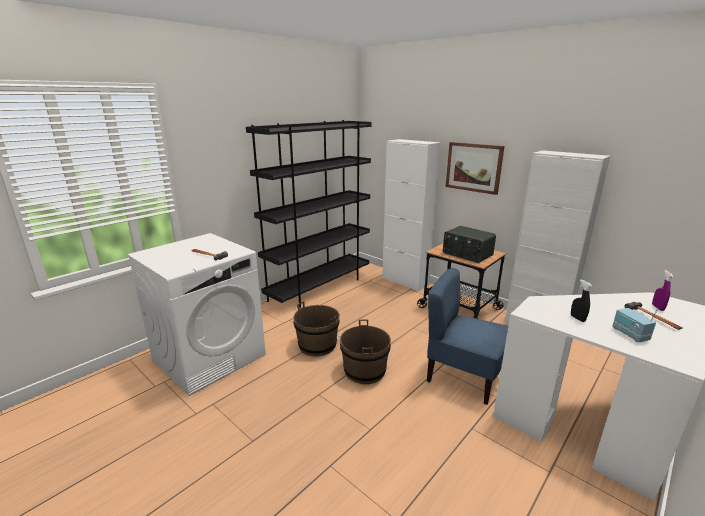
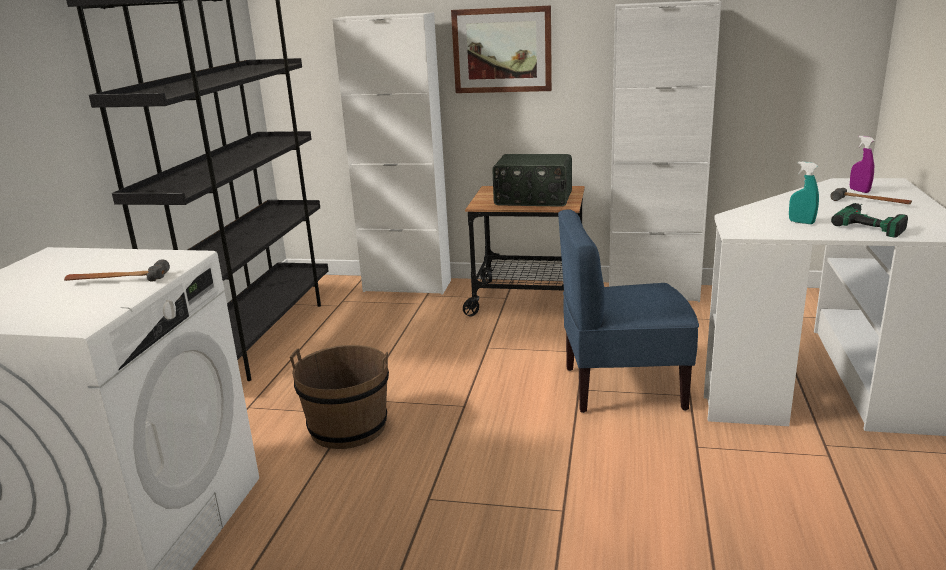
camera: 30 degrees left, 0 degrees up
brown bucket [340,319,391,384] -> none
black spray bottle [571,279,592,322] -> turquoise spray bottle [789,161,819,224]
radio [612,308,658,342] -> power drill [831,203,908,238]

